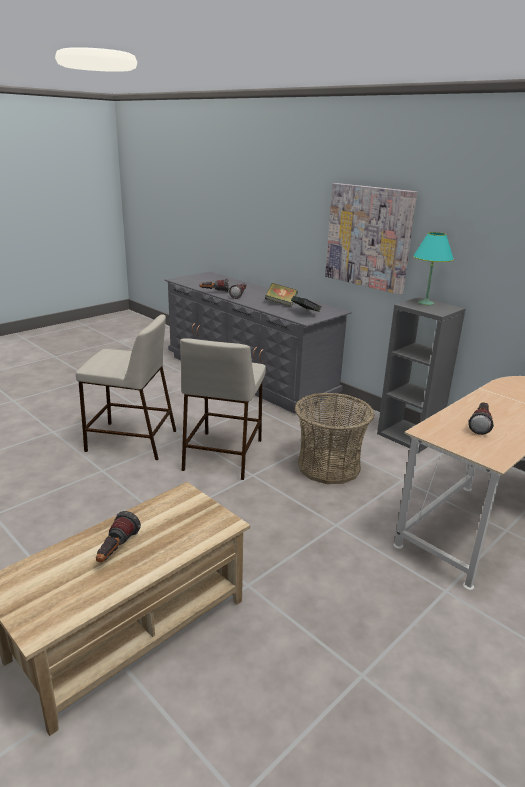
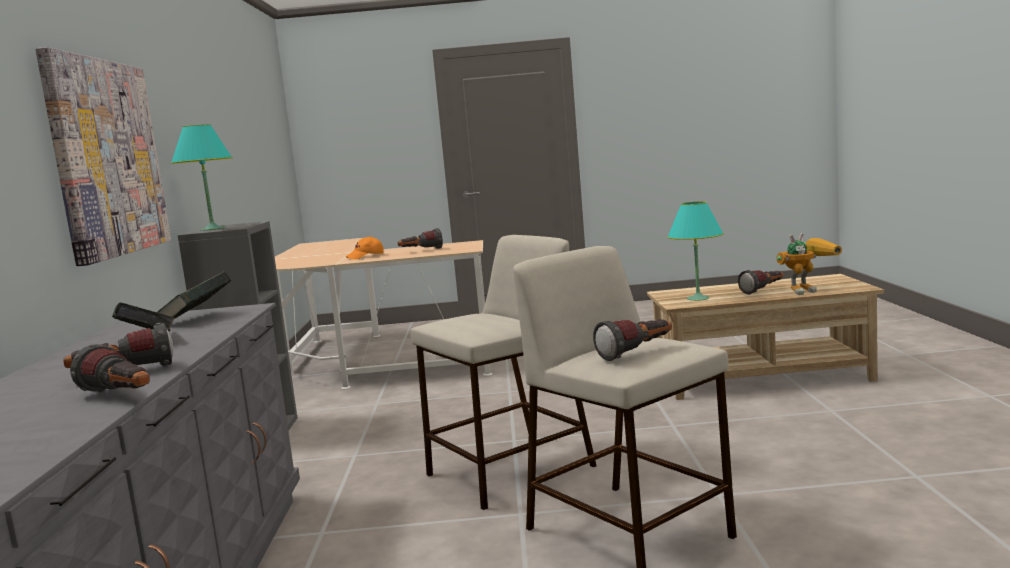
camera: 135 degrees left, 15 degrees down
basket [295,393,375,484] -> none
none -> orange cap [346,236,384,259]
none -> flashlight [593,319,672,361]
none -> turquoise table lamp [667,201,724,301]
none -> toy robot [776,233,842,295]

